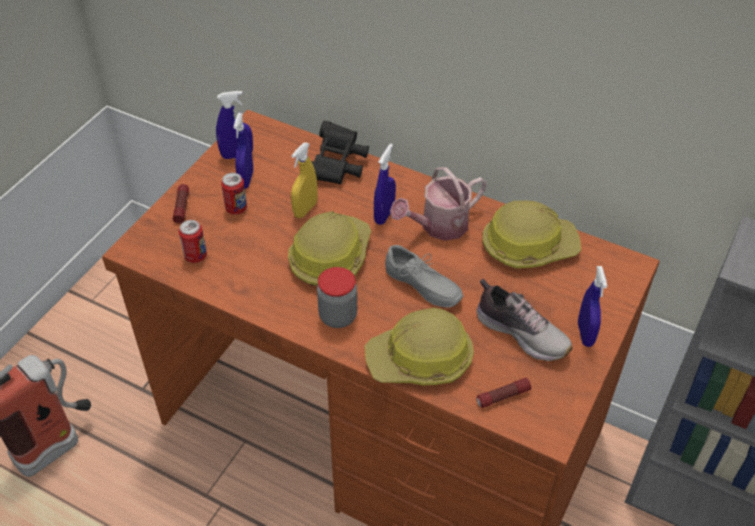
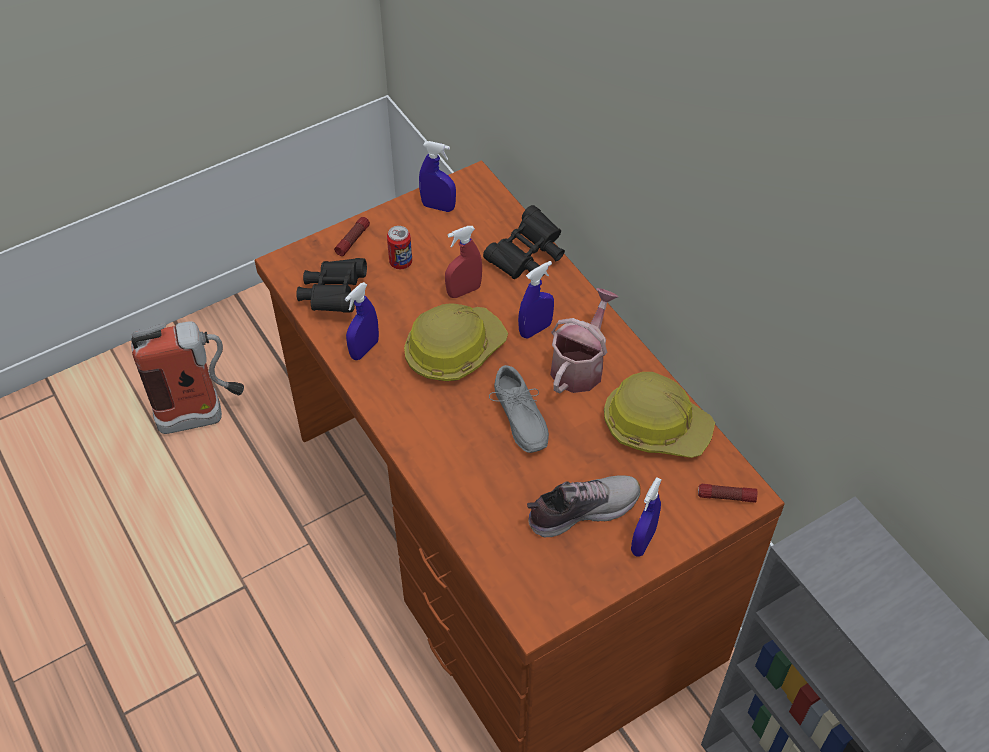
camera: 30 degrees right, 5 degrees up
can [179,220,207,263] -> black binoculars [296,258,367,313]
blue spray bottle [233,113,253,189] -> blue spray bottle moved to [345,282,379,360]
yellow spray bottle [291,142,318,218] -> red spray bottle [445,226,482,298]
jar [317,267,357,328] -> none
hard hat [365,308,474,385] -> none
watering can [390,167,487,241] -> watering can turned 120 degrees clockwise [550,288,618,393]
shoe [476,279,573,361] -> shoe turned 90 degrees counterclockwise [527,476,641,538]
flashlight [476,378,531,408] -> flashlight moved to [698,484,757,503]

